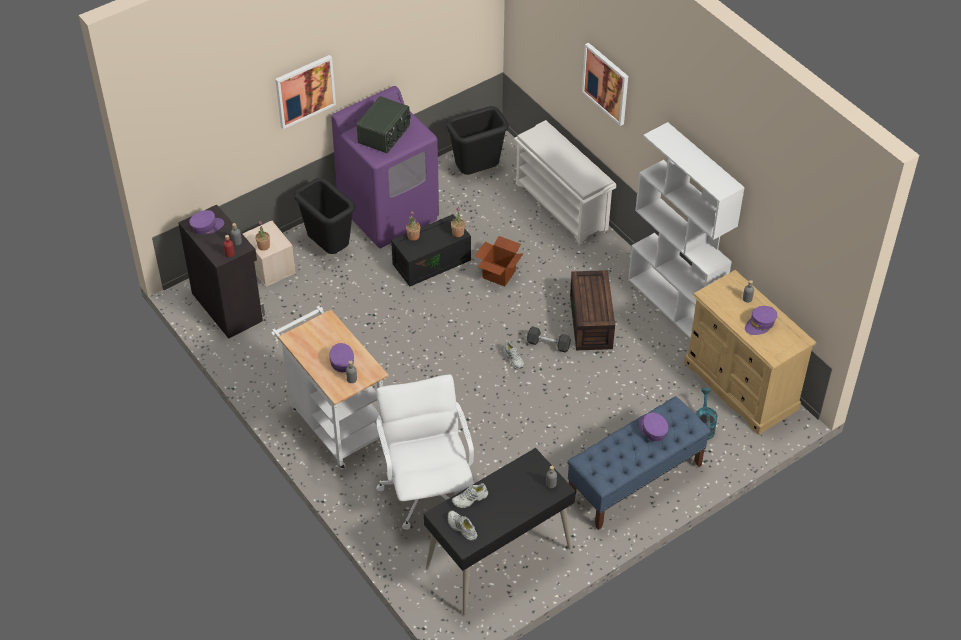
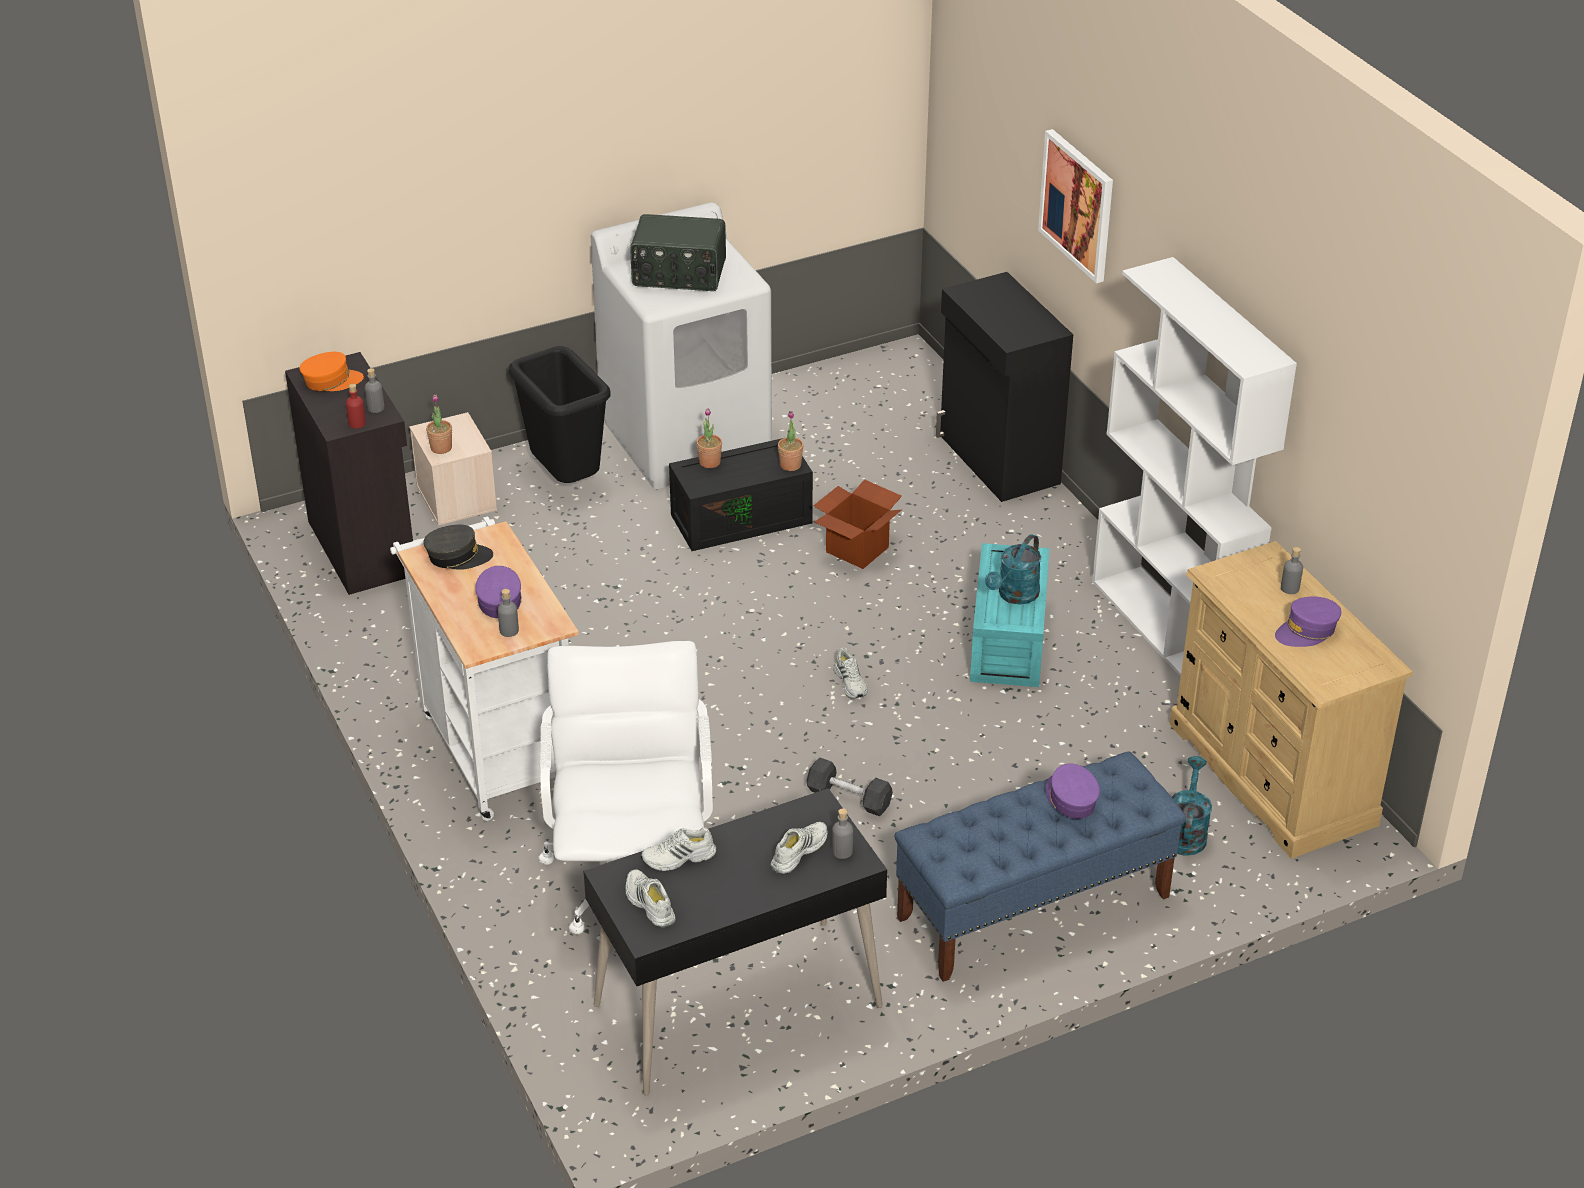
camera: 10 degrees right, 10 degrees down
purple cap [189,210,224,234] -> orange cap [300,352,364,391]
picture [275,55,336,129] -> none
purple washing machine [331,86,439,248] -> white washing machine [591,202,772,489]
radio [357,96,411,153] -> radio turned 60 degrees clockwise [630,214,726,291]
black trash can [446,106,509,175] -> none
white shoe rack [514,120,616,245] -> black cabinet [936,272,1073,502]
grey dumbbell [527,327,571,353] -> grey dumbbell moved to [806,758,893,816]
brown storage box [570,270,615,350] -> turquoise storage box [970,543,1049,687]
none -> grey cap [423,525,493,570]
none -> white shoe [771,822,827,874]
none -> turquoise watering can [985,534,1041,604]

